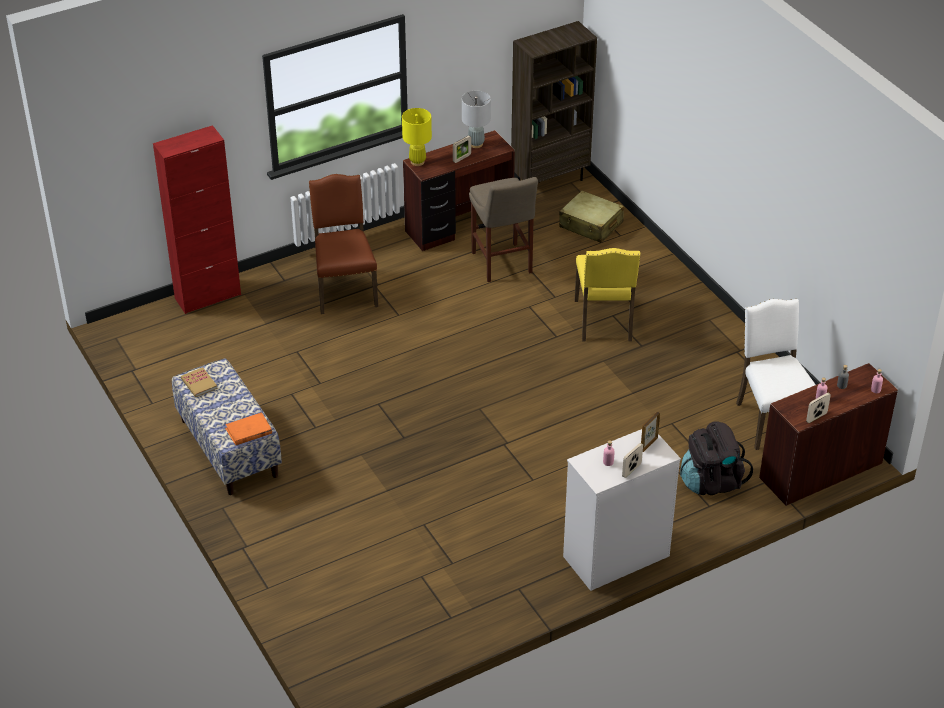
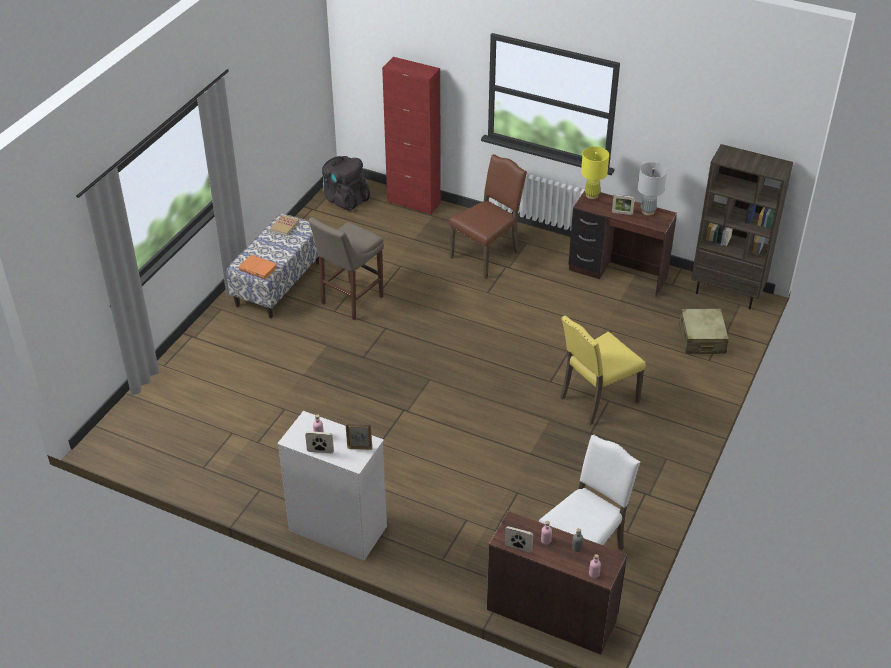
camera: 55 degrees right, 0 degrees up
beige stool [469,177,538,282] -> beige stool moved to [309,217,384,320]
black backpack [680,421,753,495] -> black backpack moved to [322,156,370,211]

